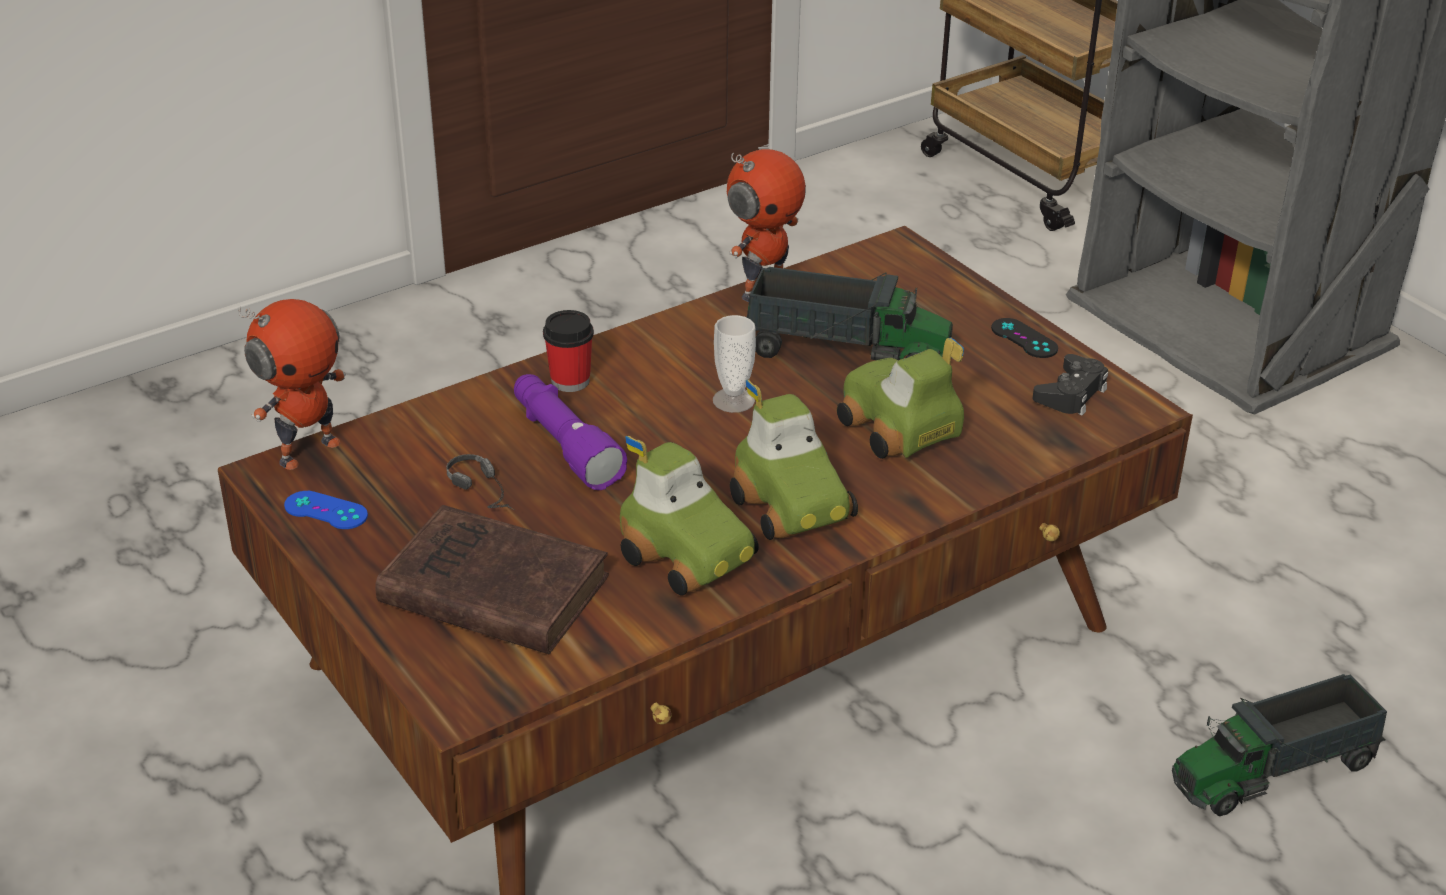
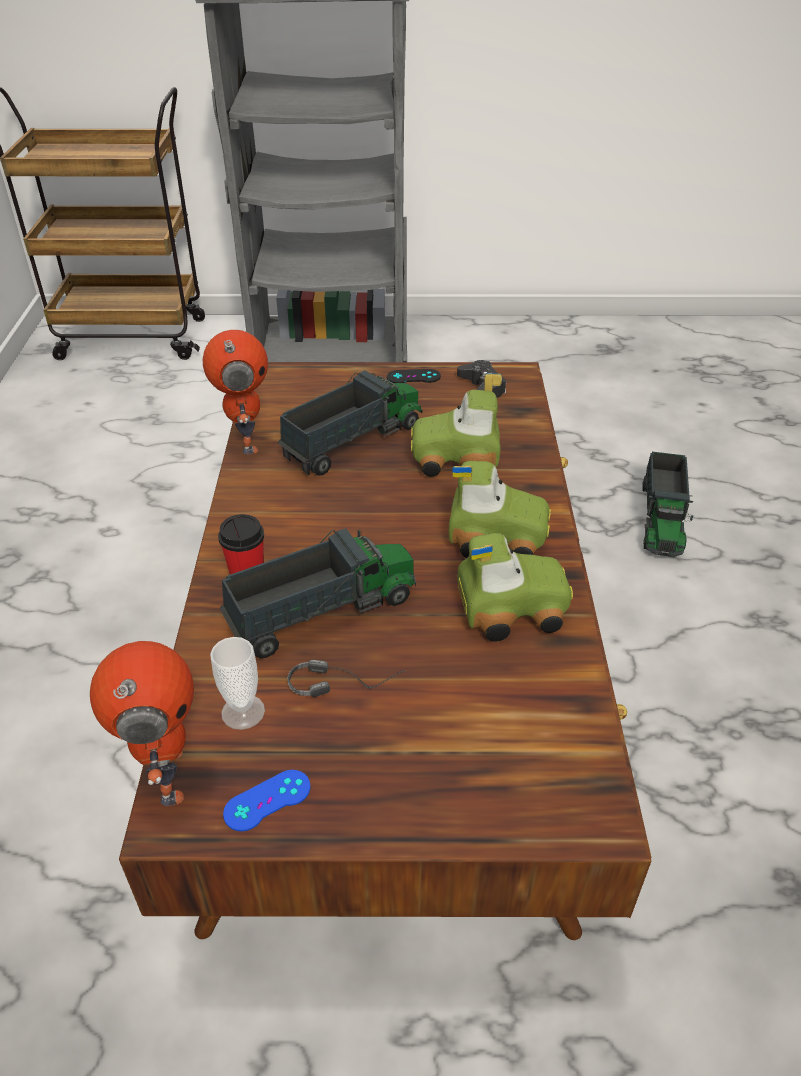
camera: 55 degrees left, 5 degrees up
brown book [375,505,609,654] -> none
purple flashlight [514,374,627,490] -> toy truck [219,528,416,658]
cup [713,315,756,413] -> cup moved to [210,637,265,730]

